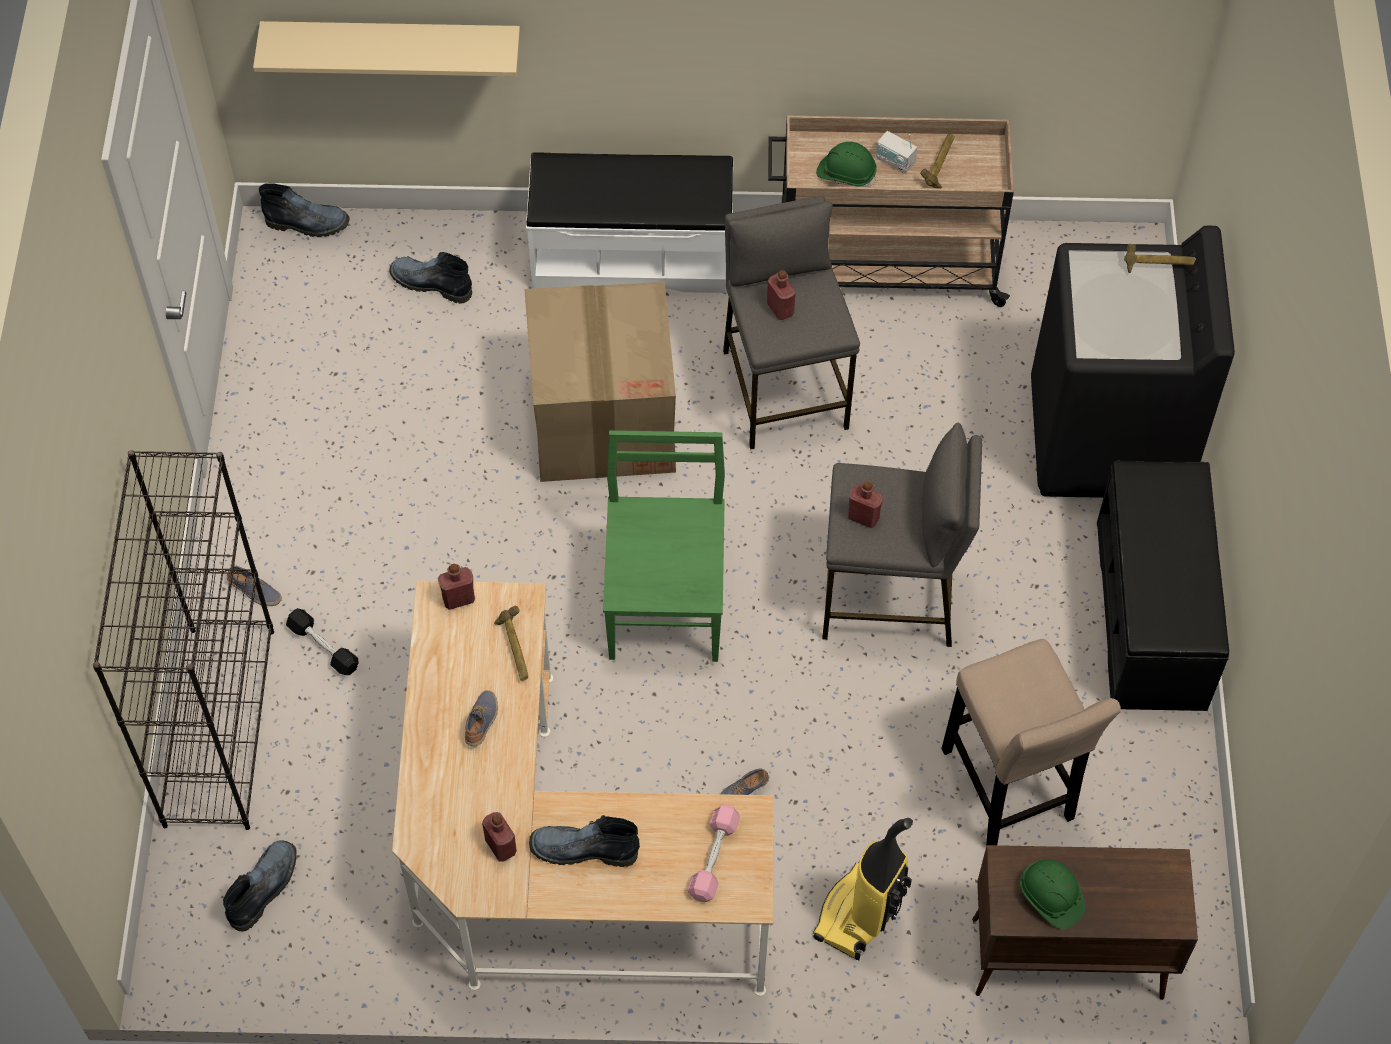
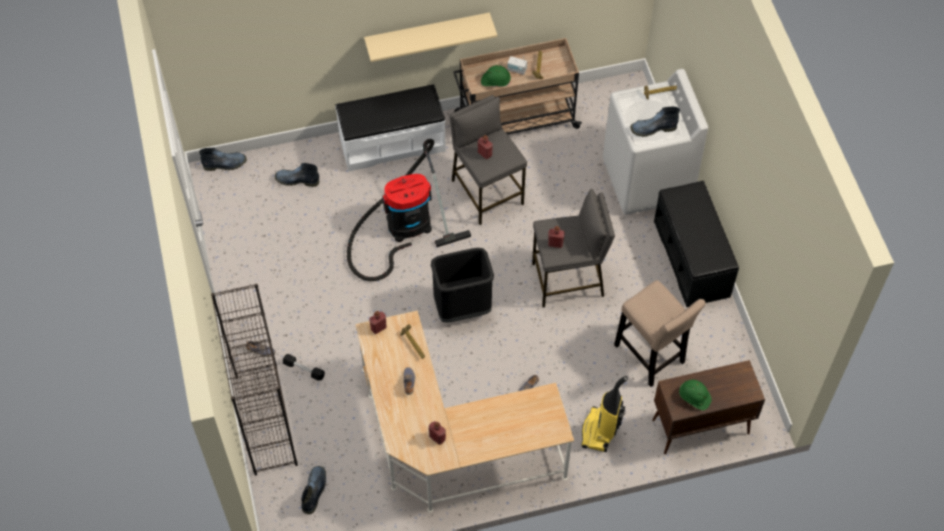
camera: 15 degrees left, 0 degrees up
beige shelf [253,21,520,77] -> beige shelf moved to [364,12,497,62]
cardboard box [524,282,676,482] -> vacuum cleaner [347,139,471,281]
boot [529,815,640,867] -> boot moved to [630,106,680,137]
green chair [603,430,725,662] -> black trash can [431,248,494,323]
pink dumbbell [687,804,740,902] -> none
black washing machine [1031,226,1235,498] -> white washing machine [603,69,708,215]

